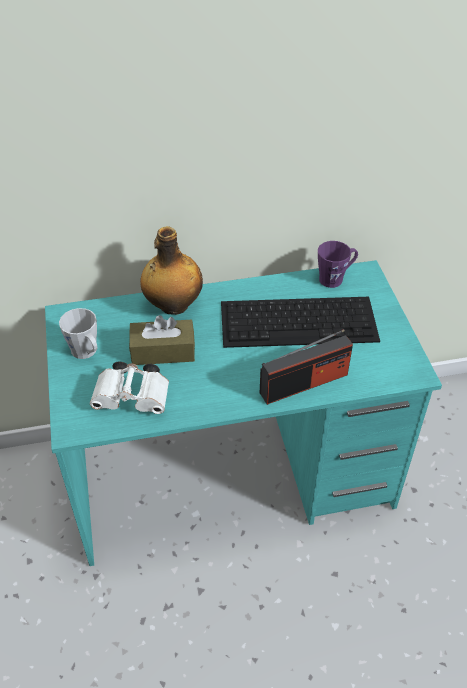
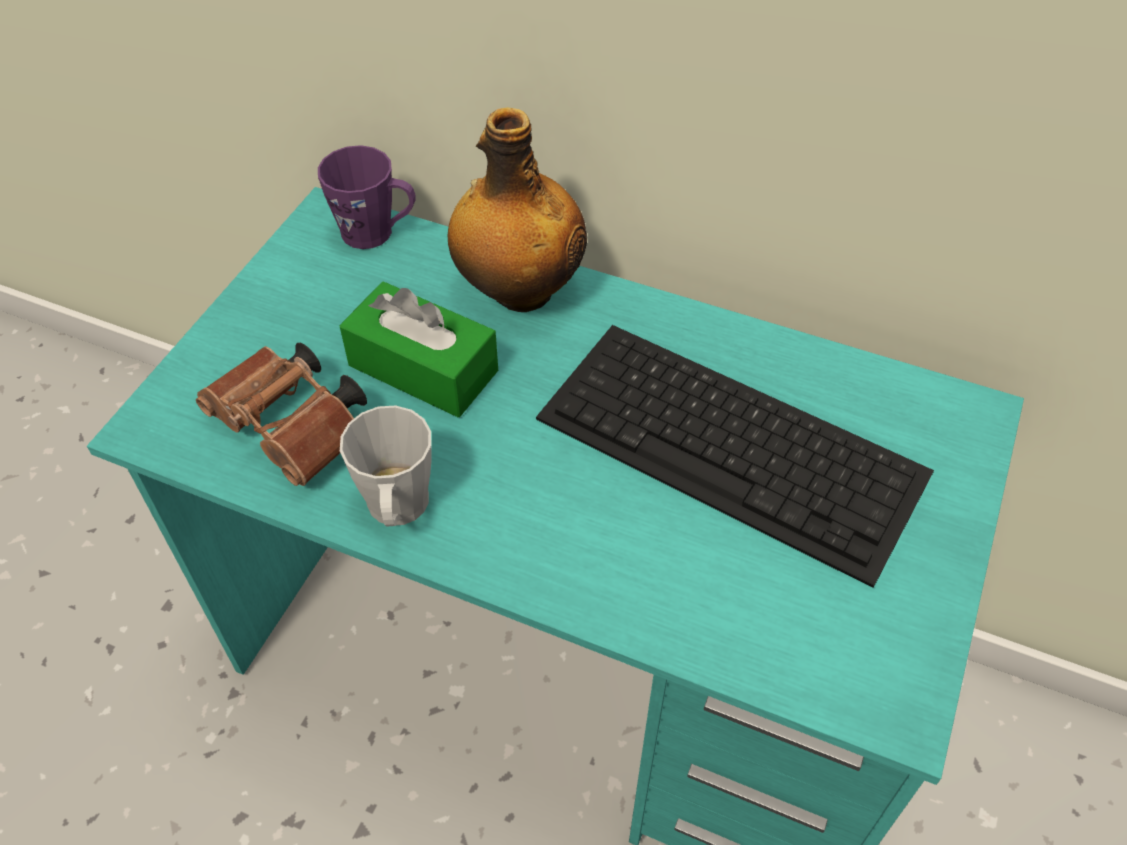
camera: 35 degrees right, 5 degrees up
grey mug [59,308,97,359] -> grey mug moved to [340,406,432,527]
white binoculars [90,361,169,414] -> brown binoculars [196,343,367,486]
brown tissue box [129,315,195,365] -> green tissue box [339,282,498,417]
radio [260,329,353,405] -> none
purple mug [318,241,358,288] -> purple mug moved to [318,145,416,249]

